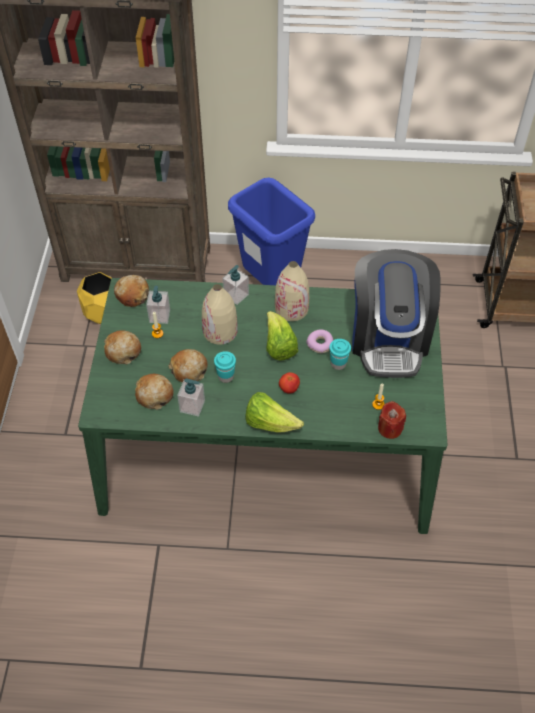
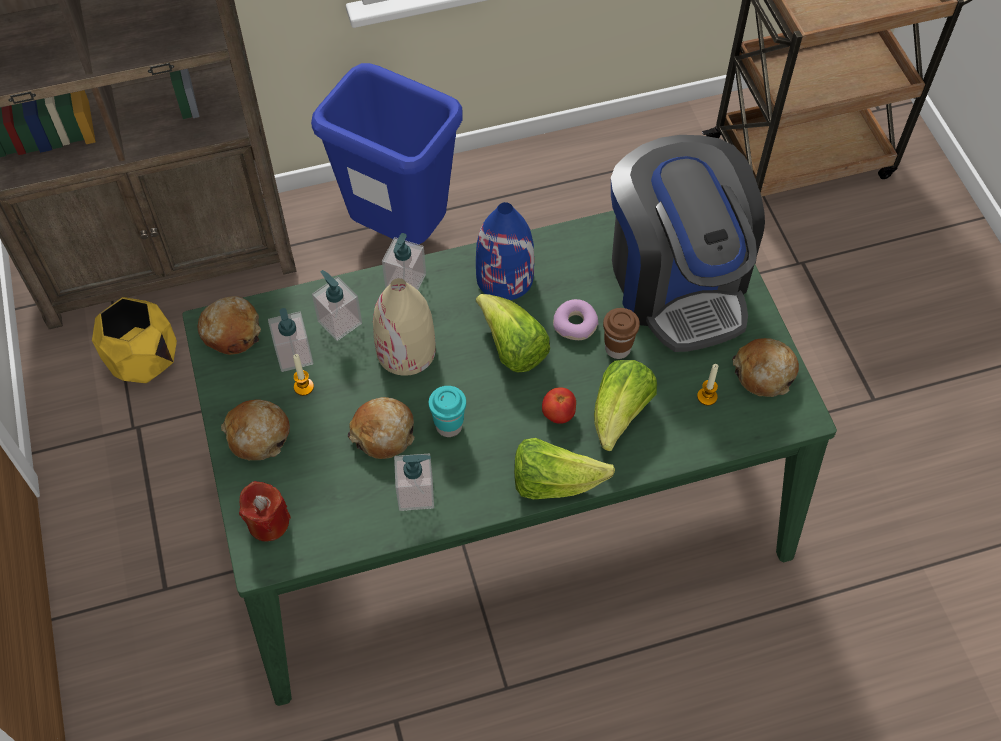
camera: 20 degrees left, 5 degrees up
bread [135,374,173,410] -> bread moved to [732,338,799,397]
beige vase [275,261,309,321] -> blue vase [476,202,534,300]
turquoise cup [329,339,351,370] -> brown cup [603,308,640,359]
red candle [378,401,406,439] -> red candle moved to [239,481,291,541]
none -> soap dispenser [312,270,362,341]
none -> lettuce [594,360,657,451]

